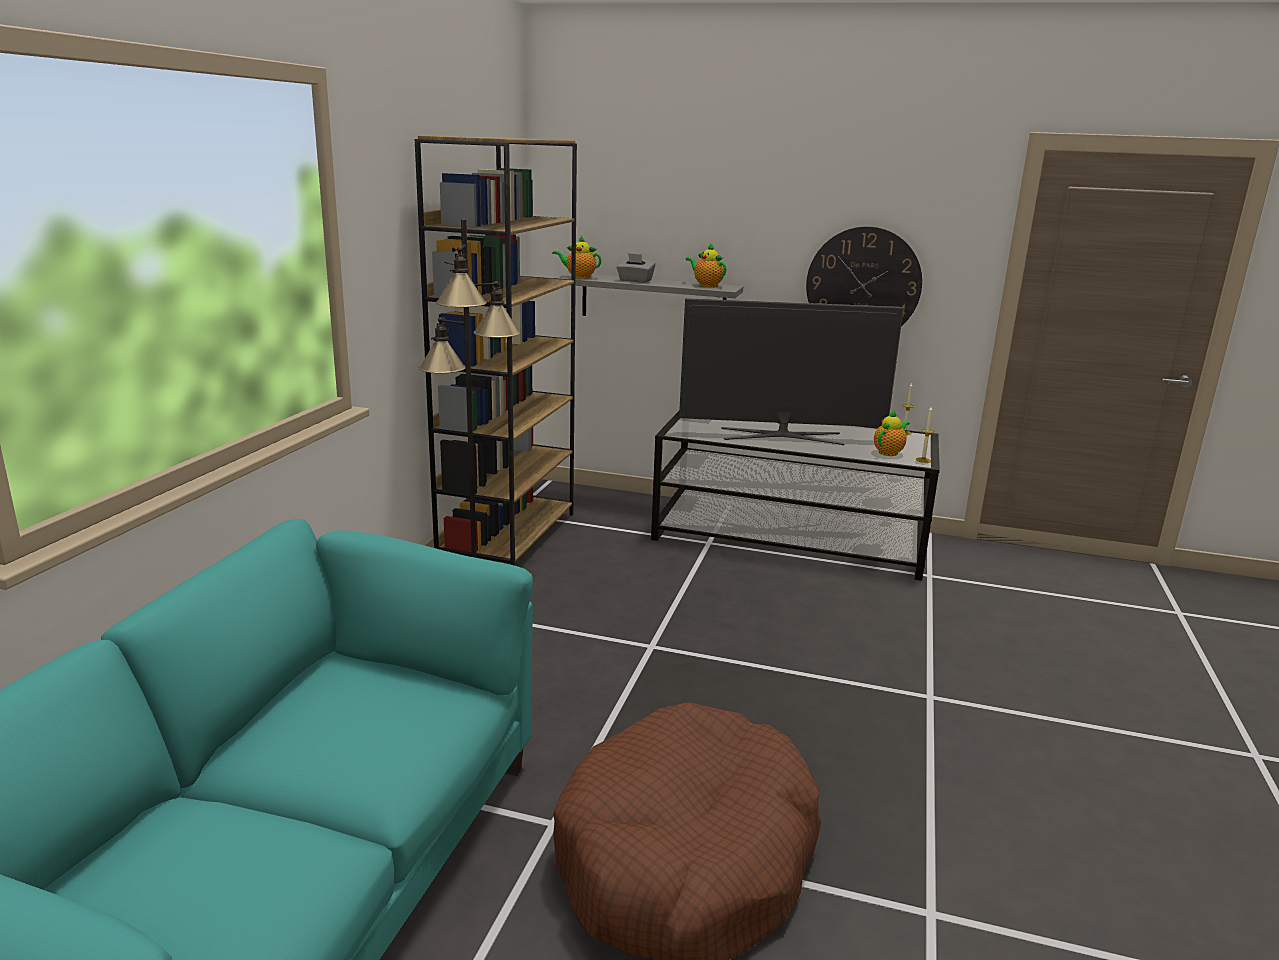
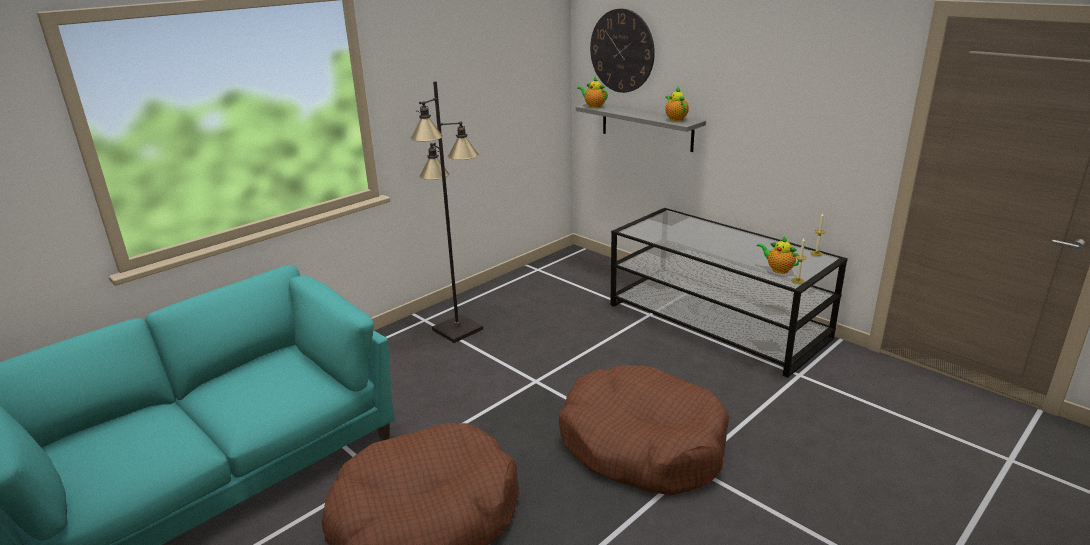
camera: 30 degrees right, 5 degrees up
brown bookcase [415,136,577,566] -> none
grey tissue box [617,253,656,283] -> none
television [679,298,904,445] -> none
wall clock [806,226,922,326] -> wall clock moved to [590,8,655,93]
teapot [874,410,910,456] -> teapot turned 120 degrees counterclockwise [757,236,799,274]
none -> brown dog bed [559,365,729,495]

